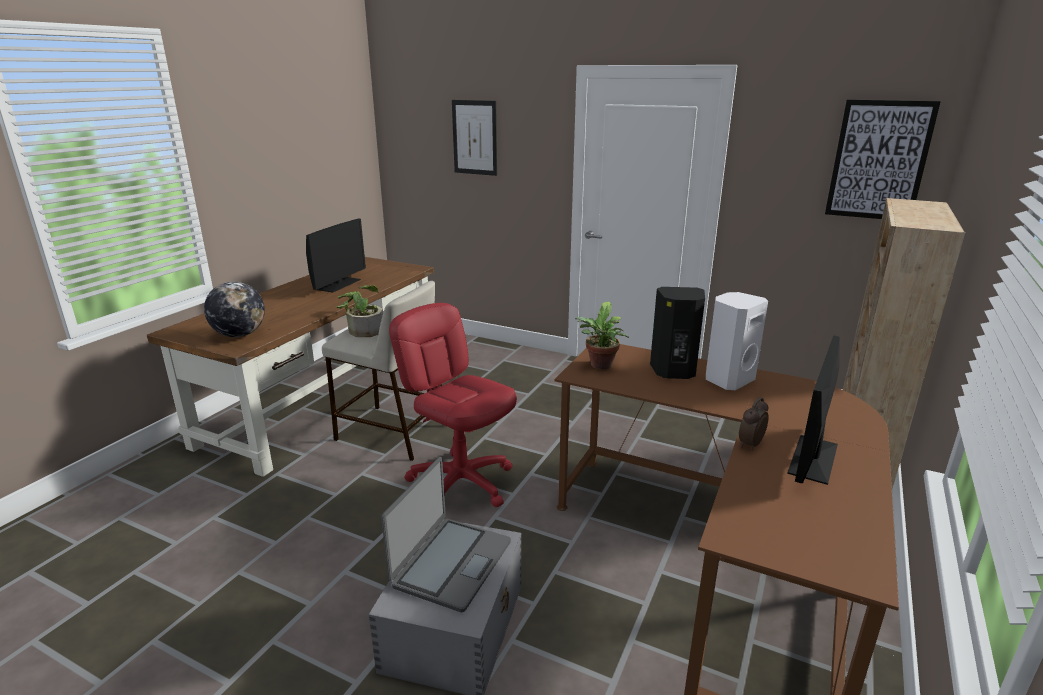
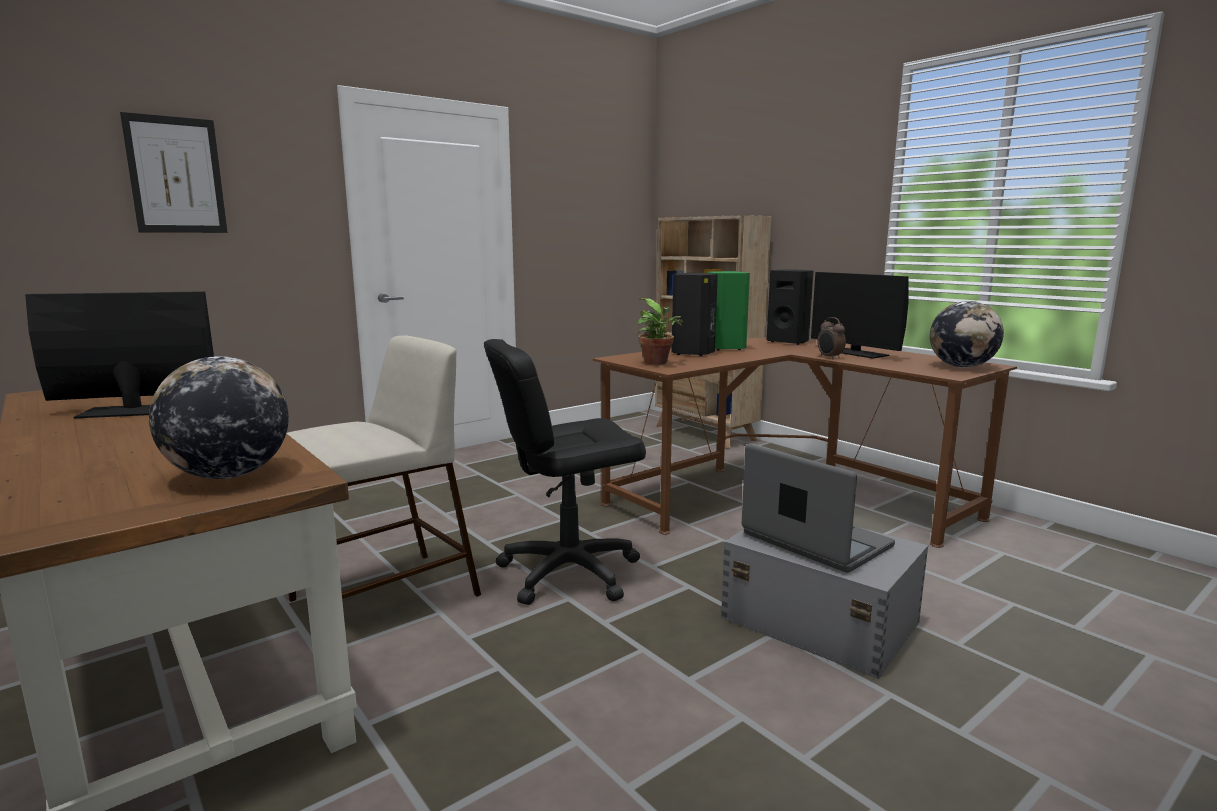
camera: 65 degrees left, 10 degrees down
monitor [306,219,366,293] -> monitor turned 60 degrees counterclockwise [25,291,214,418]
potted plant [336,285,383,337] -> none
red office chair [389,303,517,507] -> black office chair [484,339,646,605]
white speaker [706,292,768,390] -> green speaker [707,271,750,351]
picture [825,100,941,219] -> none
none -> black speaker [767,270,814,345]
none -> globe [930,301,1004,368]

